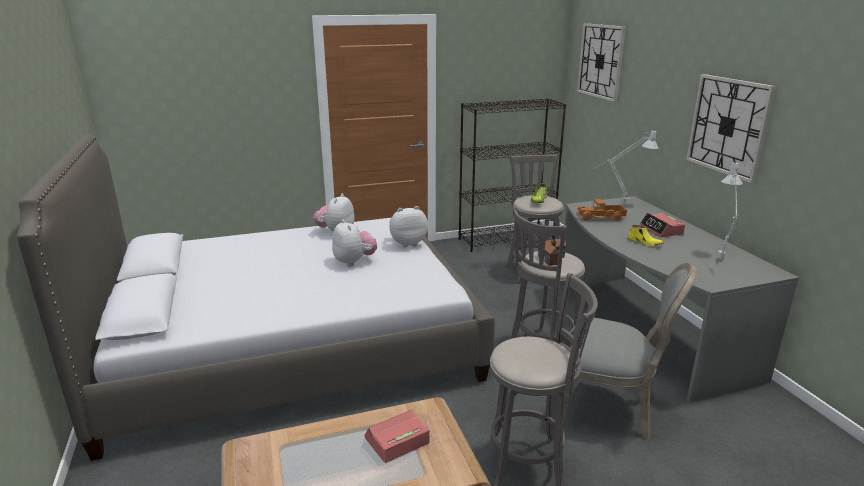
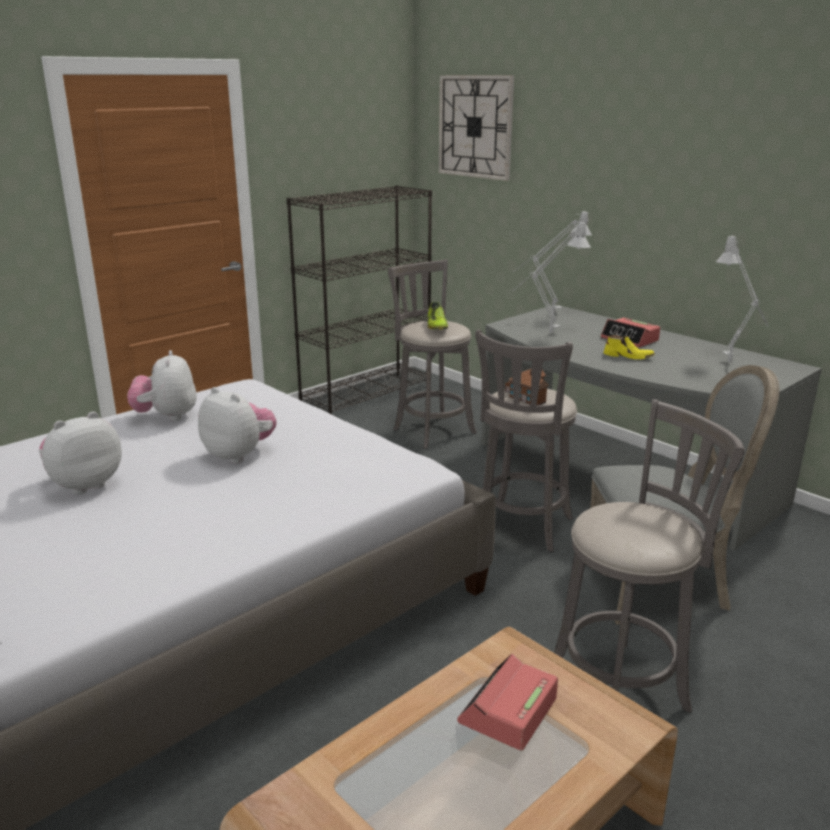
camera: 25 degrees left, 0 degrees up
plush toy [389,206,428,247] -> plush toy moved to [39,412,122,495]
toy truck [576,199,627,221] -> grey table lamp [512,221,591,333]
wall clock [686,74,776,183] -> none

